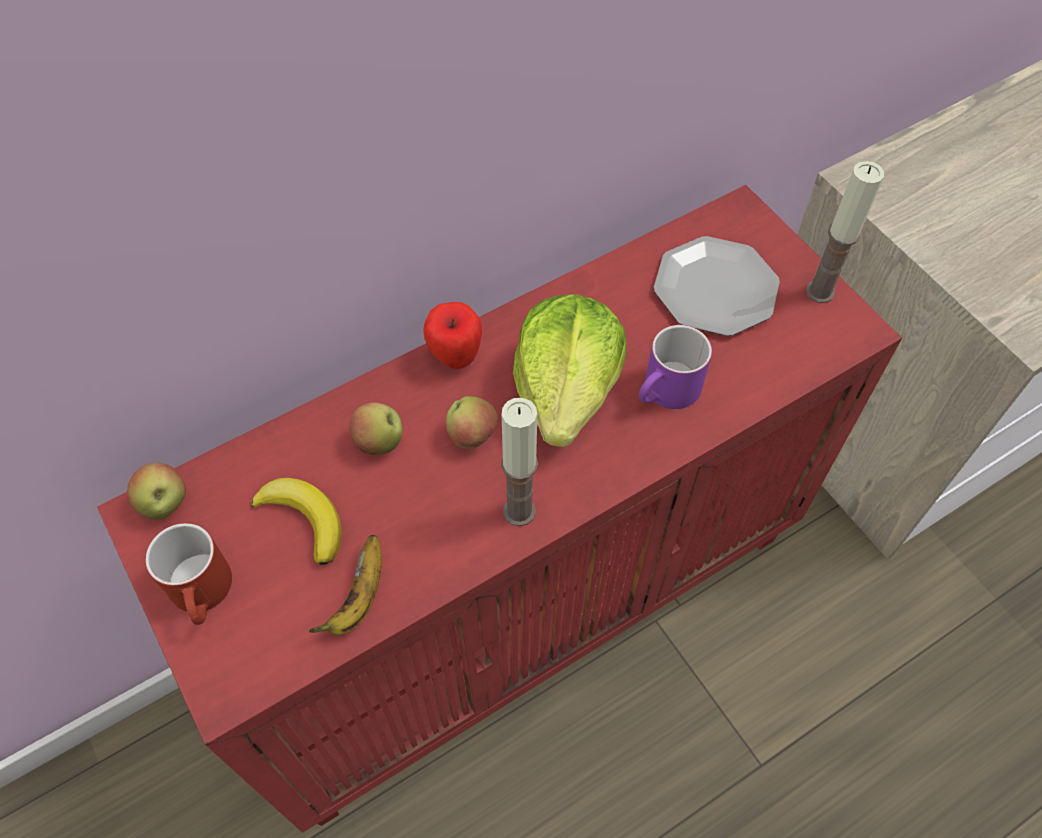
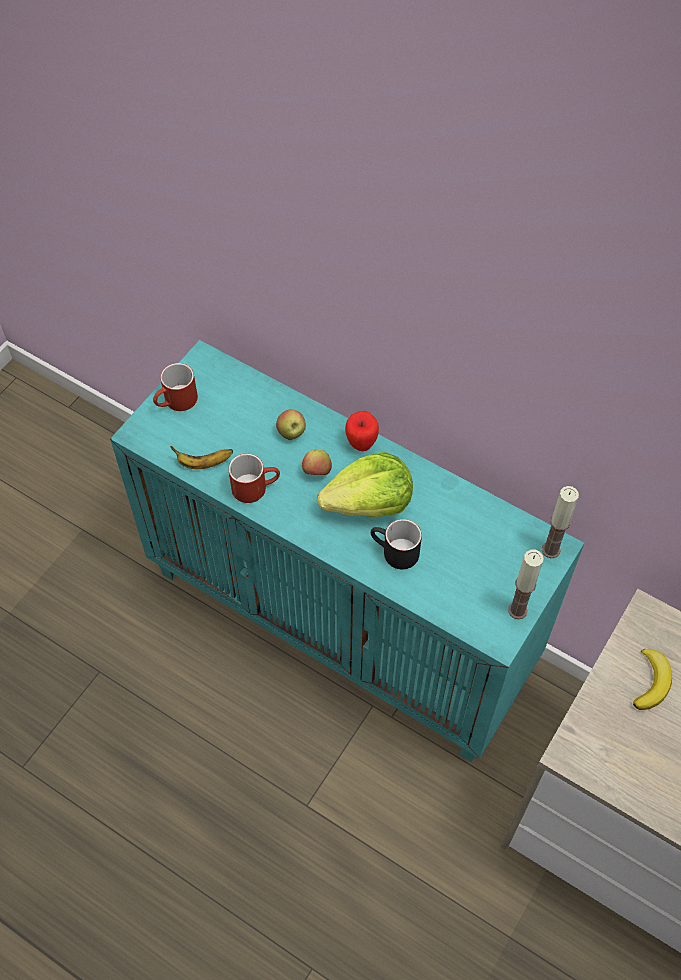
camera: 65 degrees right, 0 degrees up
red cabinet [97,185,902,833] -> turquoise cabinet [110,340,584,762]
apple [127,463,186,520] -> none
banana [251,478,342,565] -> banana moved to [633,649,672,710]
candle [501,398,538,526] -> candle moved to [542,486,579,558]
purple mug [639,325,712,409] -> black mug [371,519,422,569]
plate [654,236,780,336] -> none
none -> red mug [228,453,280,503]

